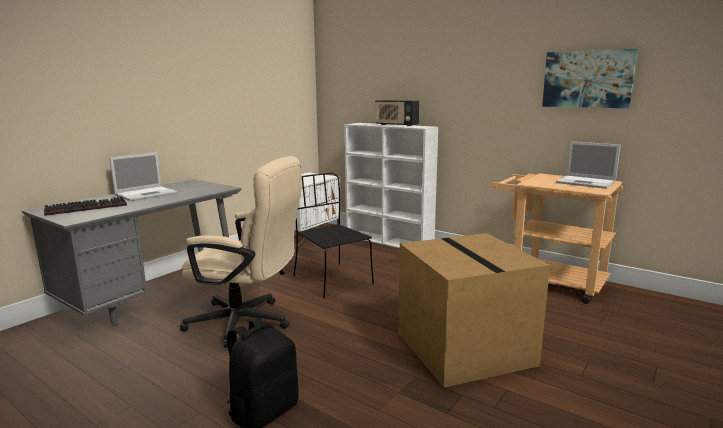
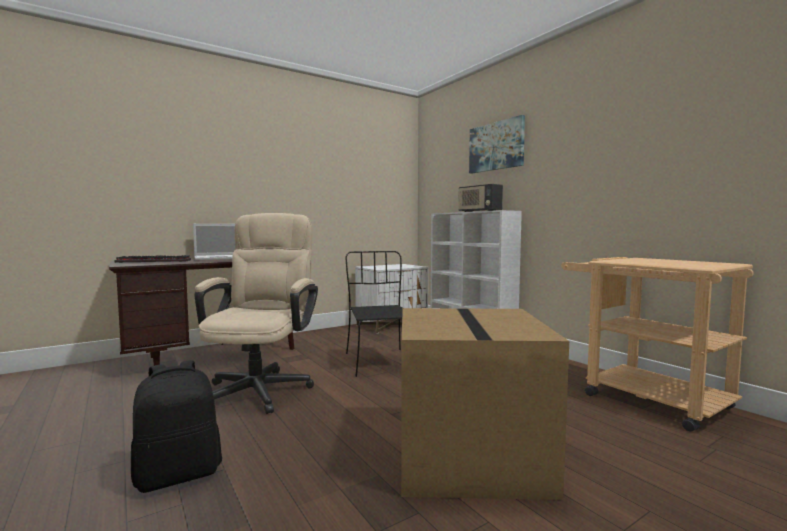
camera: 20 degrees right, 10 degrees down
grey desk [22,179,241,326] -> brown desk [109,258,295,366]
beige office chair [180,156,302,348] -> beige office chair turned 120 degrees counterclockwise [194,213,318,414]
picture [542,49,638,108] -> picture moved to [469,115,525,174]
laptop [556,141,621,189] -> none

